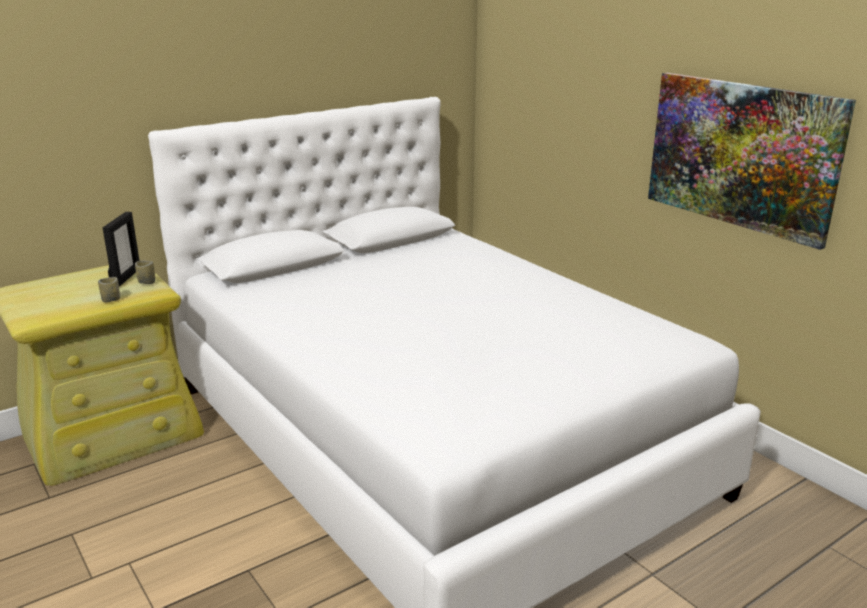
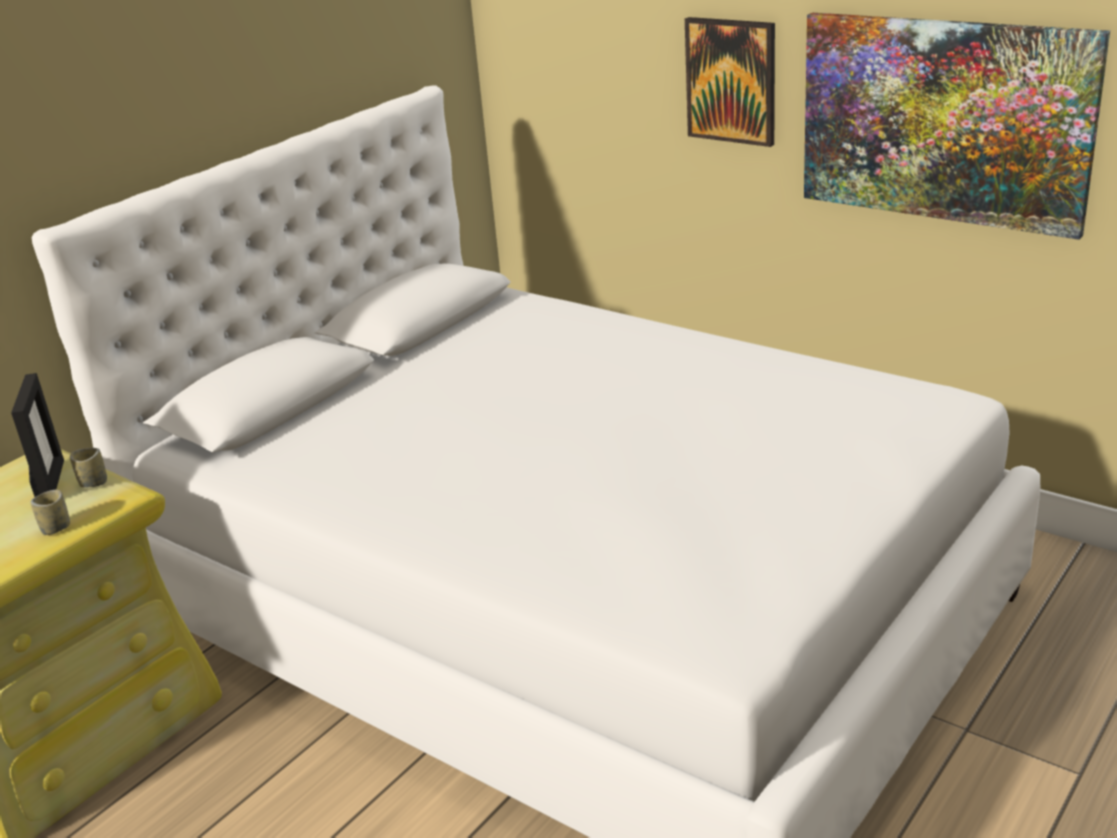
camera: 15 degrees left, 5 degrees up
none -> picture [685,17,775,147]

